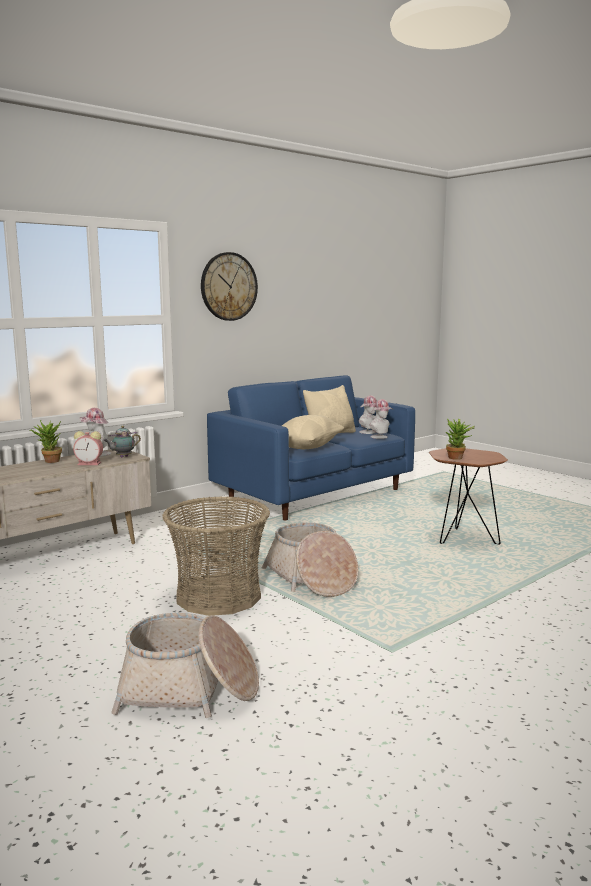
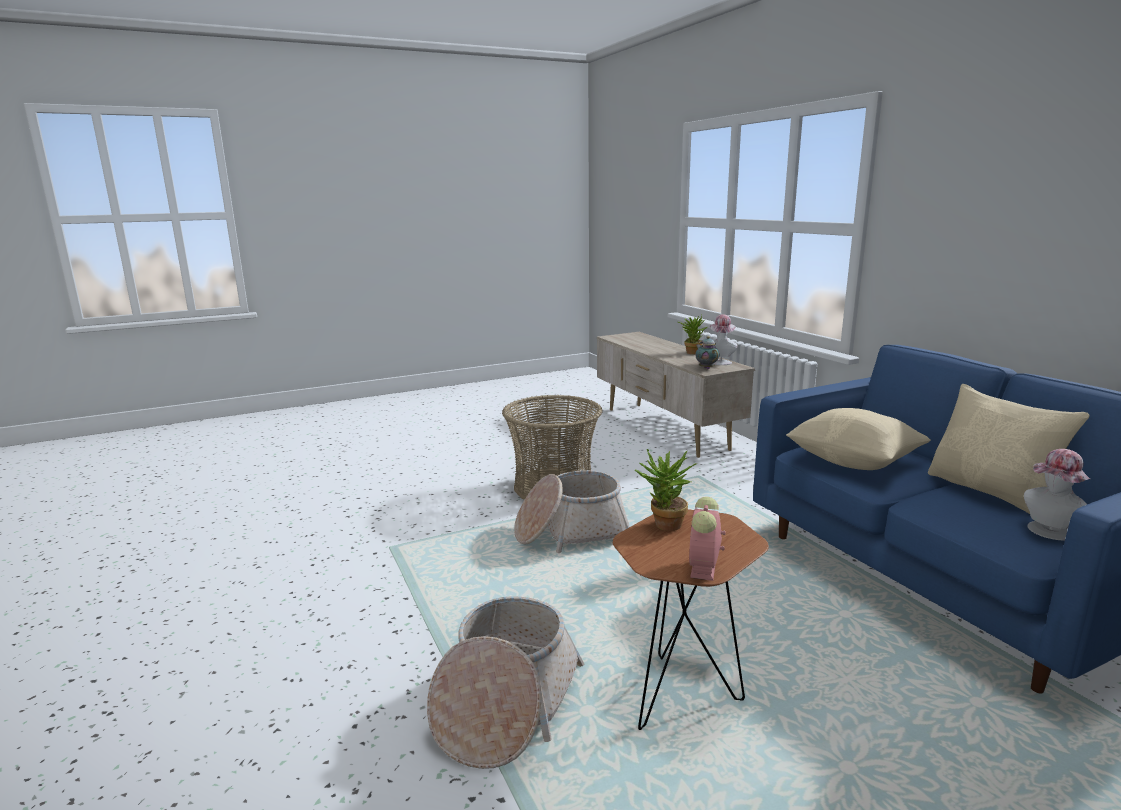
camera: 105 degrees right, 5 degrees up
alarm clock [73,431,103,465] -> alarm clock moved to [689,497,726,581]
basket [111,613,259,718] -> basket moved to [427,596,584,769]
wall clock [201,252,258,321] -> none
hat [370,399,393,439] -> none

